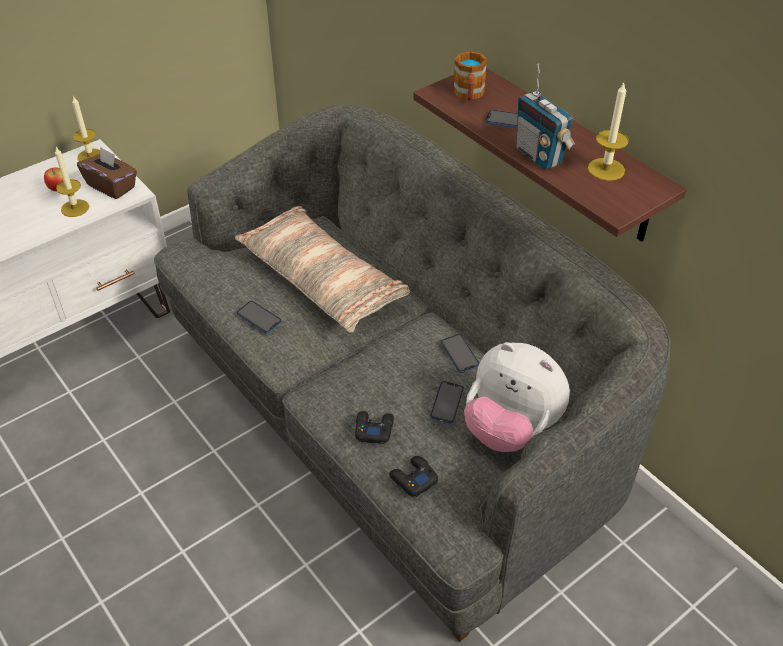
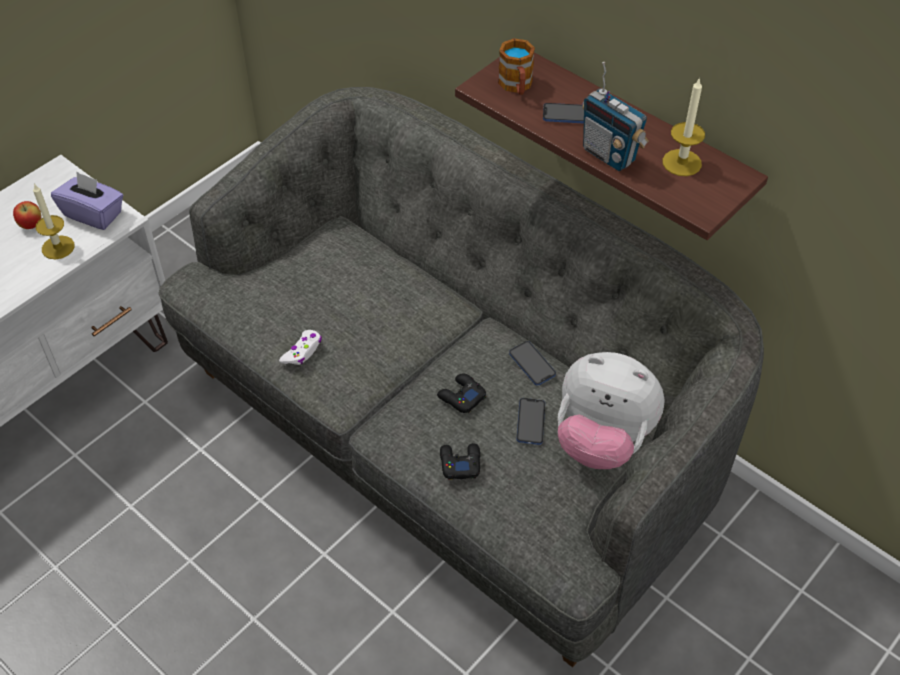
camera: 10 degrees left, 5 degrees up
candle [72,95,100,161] -> none
brown tissue box [77,146,137,199] -> purple tissue box [51,171,123,230]
pillow [235,206,410,333] -> none
phone [237,301,282,334] -> white game controller [279,330,322,365]
black game controller [389,456,438,497] -> black game controller moved to [437,374,486,413]

